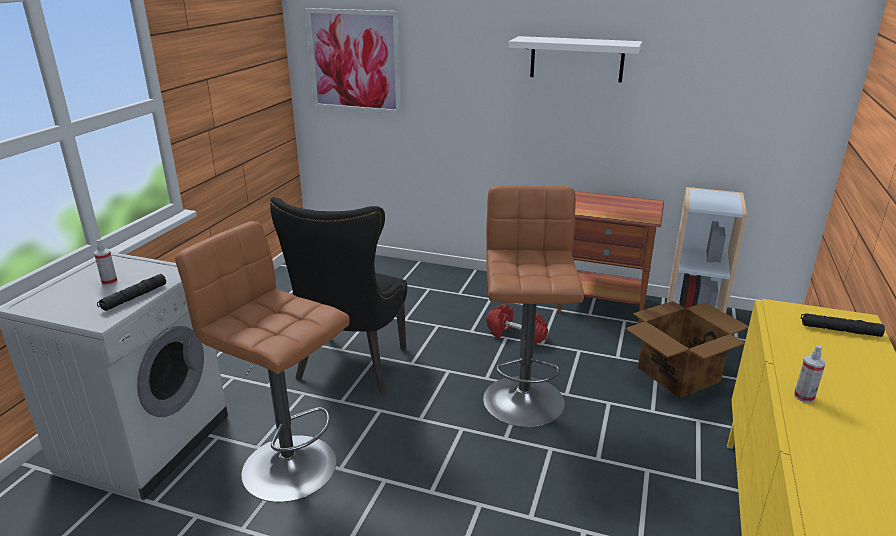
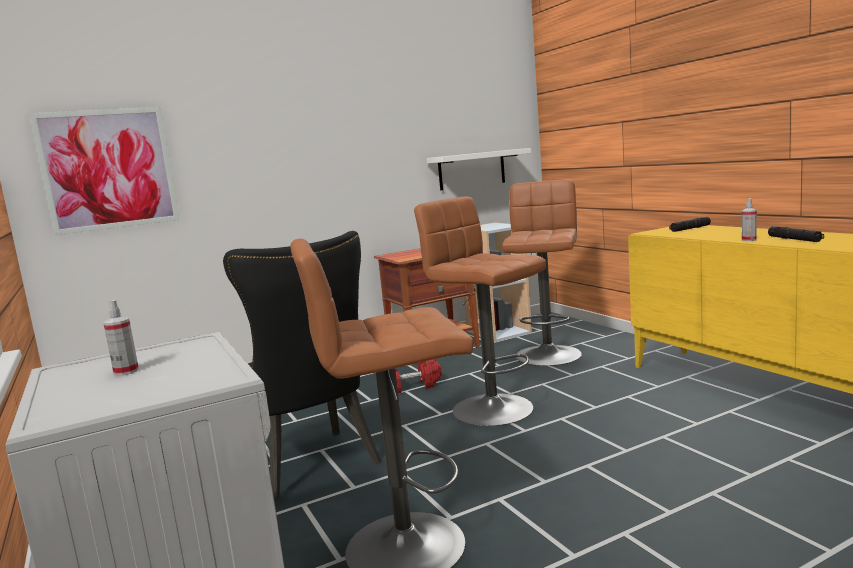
camera: 45 degrees left, 15 degrees down
black flashlight [97,274,166,311] -> black flashlight moved to [768,226,824,242]
white shelf [509,36,642,82] -> white shelf moved to [426,148,531,190]
cardboard box [625,301,749,398] -> brown stool [502,179,582,366]

